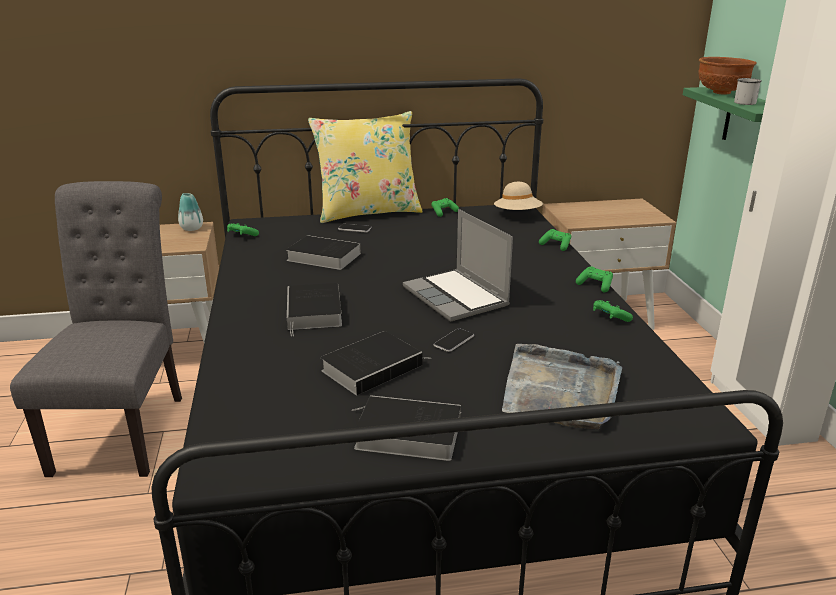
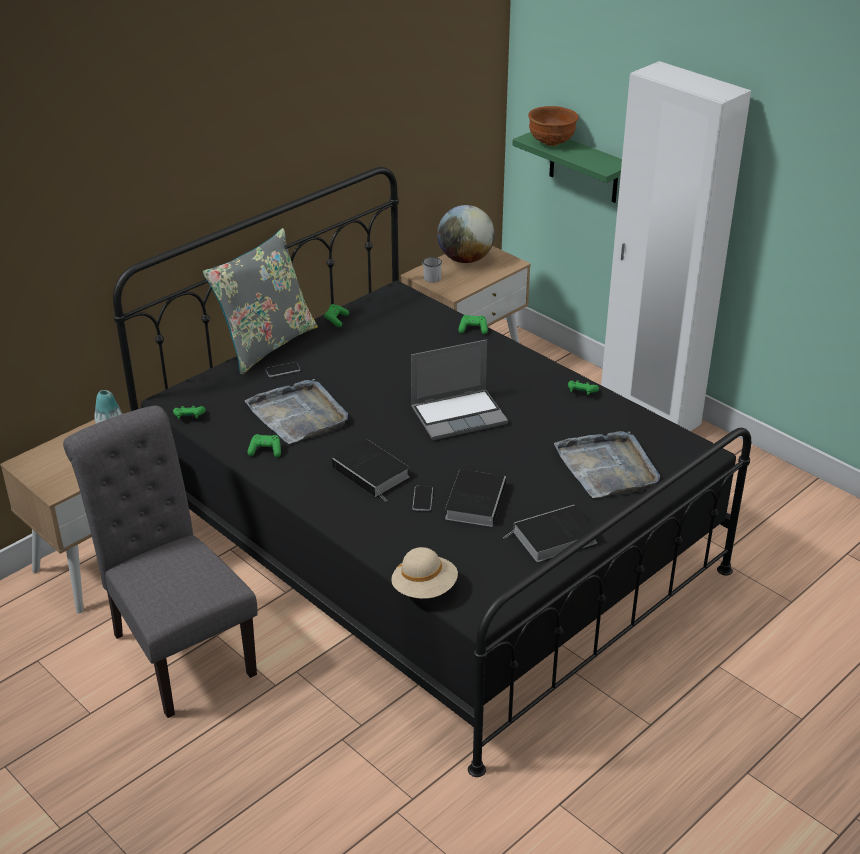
camera: 35 degrees left, 10 degrees up
book [286,235,361,270] -> grey tray [245,379,348,444]
yellow pillow [308,111,423,223] -> grey pillow [203,228,318,374]
laptop [403,209,513,322] -> laptop turned 45 degrees counterclockwise [411,339,508,440]
phone [433,328,474,352] -> phone moved to [412,486,433,511]
beige hat [494,182,543,210] -> beige hat moved to [391,547,458,599]
green game controller [576,266,613,292] -> green game controller moved to [247,434,281,457]
white mug [734,78,762,105] -> white mug moved to [422,257,442,283]
none -> globe [437,205,495,263]

